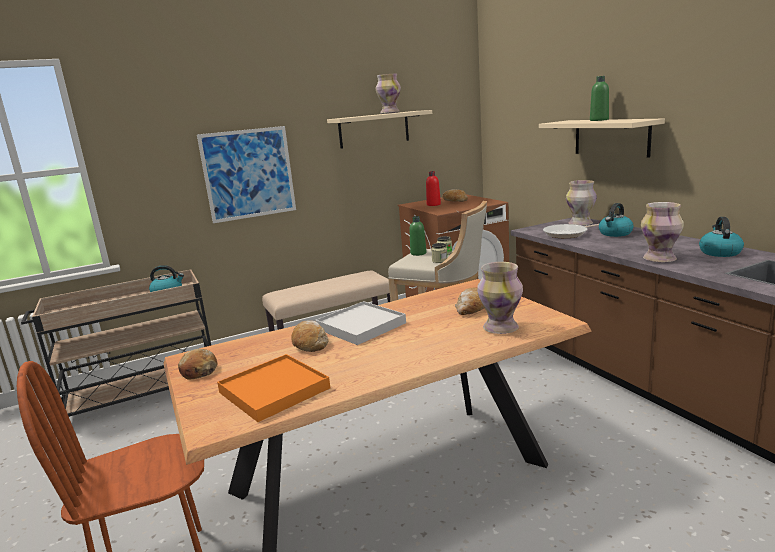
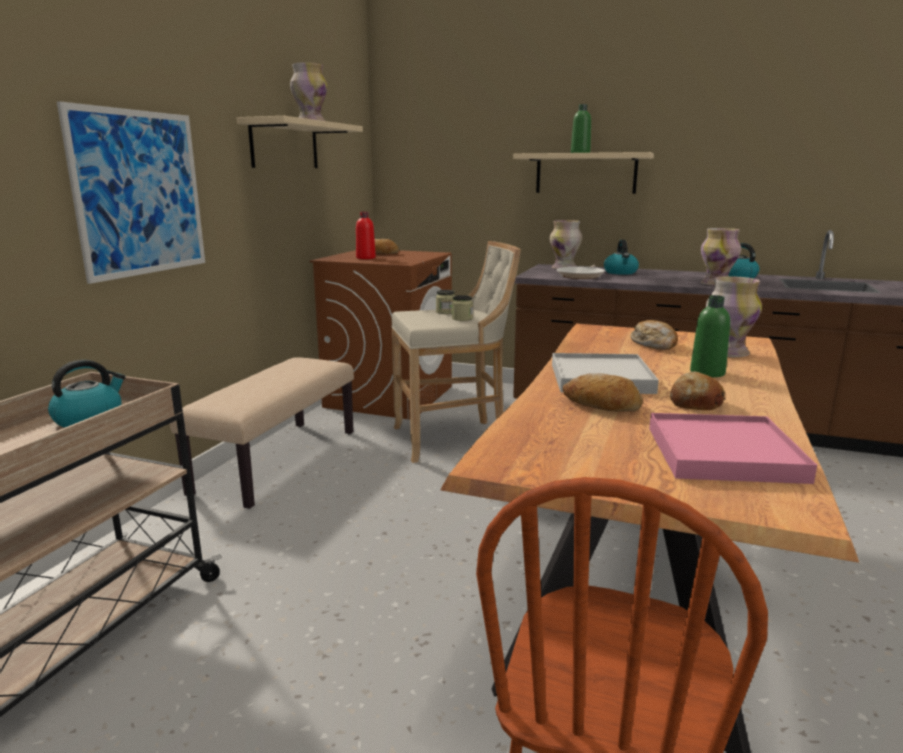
camera: 45 degrees left, 0 degrees up
bread [178,349,218,380] -> bread moved to [670,372,726,410]
orange tray [217,354,330,422] -> pink tray [649,413,817,484]
green bottle [409,216,427,256] -> green bottle moved to [690,295,730,377]

